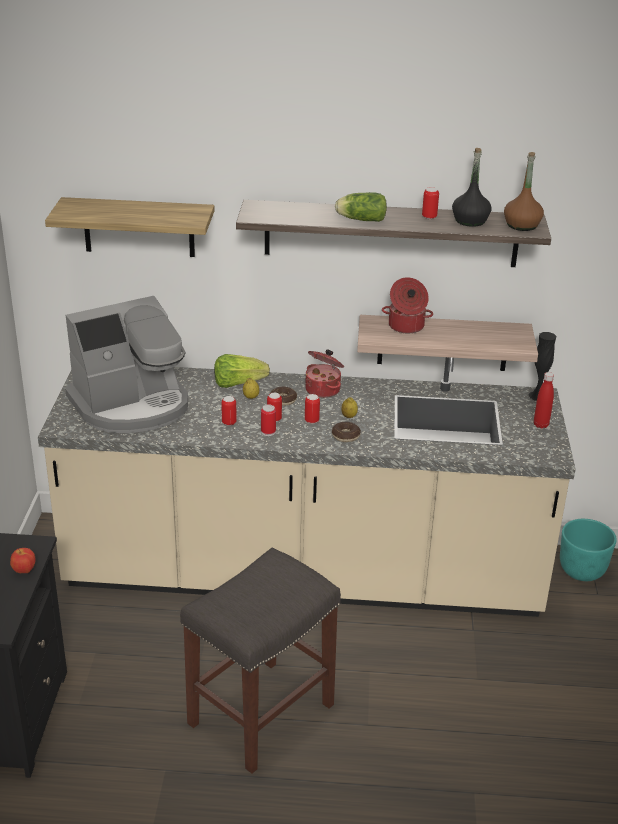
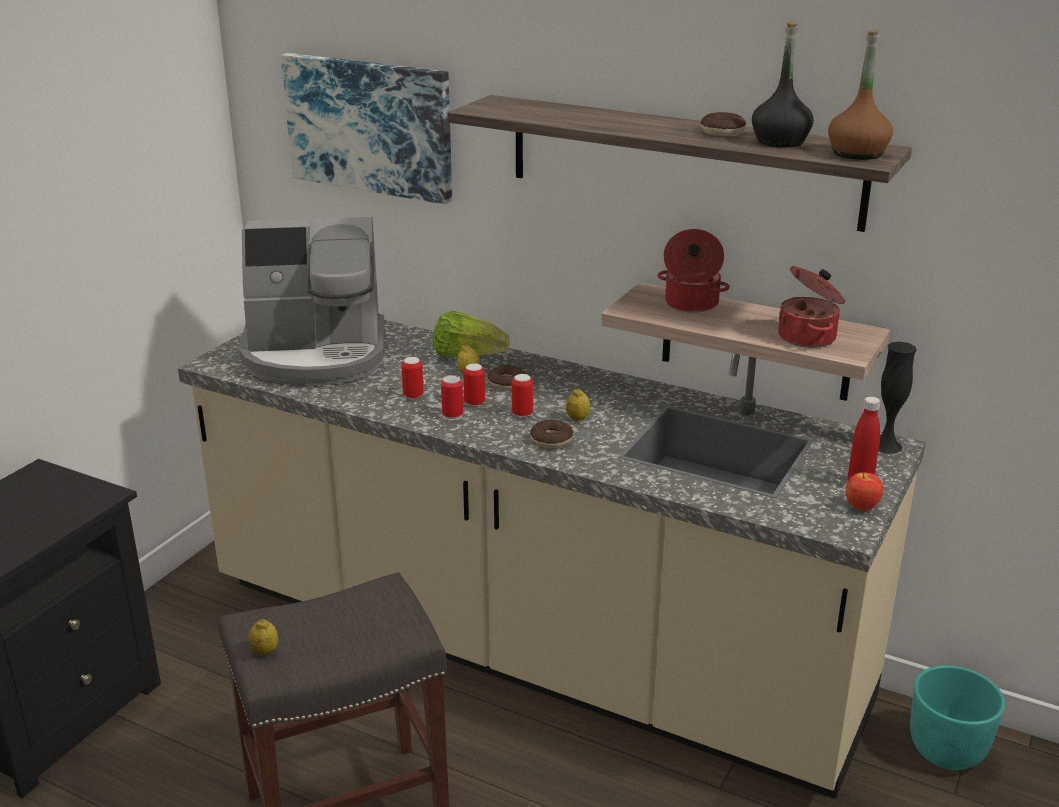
camera: 25 degrees right, 5 degrees down
apple [10,548,36,573] -> apple moved to [845,472,883,511]
shelf [45,197,214,257] -> picture [281,53,452,205]
cooking pot [305,349,344,398] -> cooking pot moved to [778,266,845,348]
lettuce [335,192,387,222] -> none
can [422,187,439,219] -> donut [700,112,746,137]
none -> lemon [249,619,278,655]

